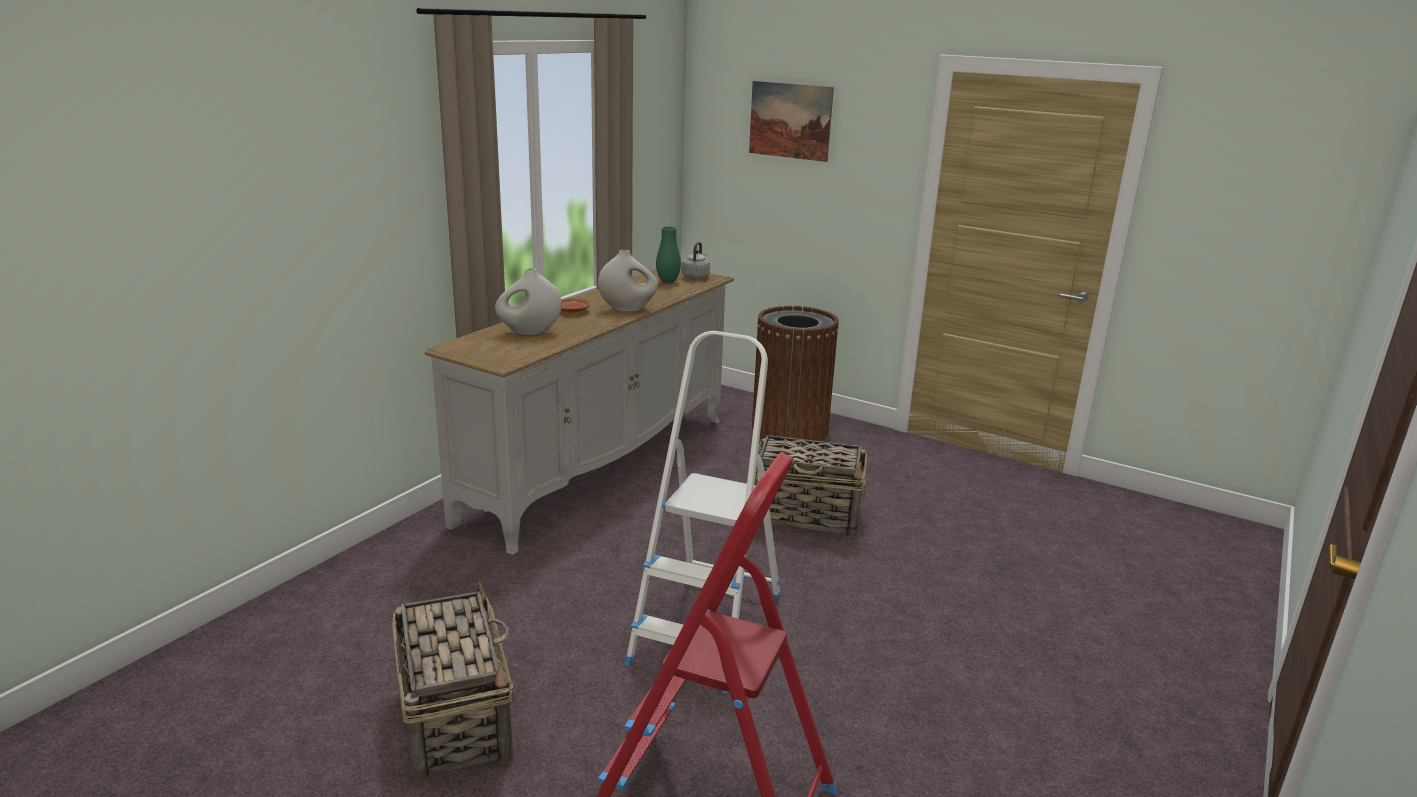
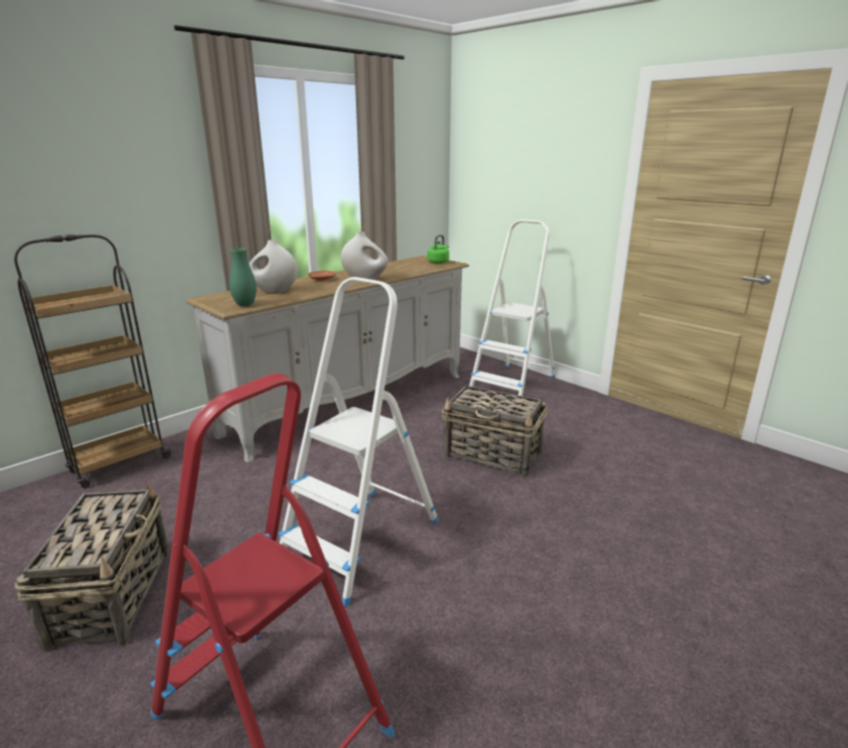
camera: 15 degrees right, 0 degrees up
green vase [656,226,681,283] -> green vase moved to [229,248,257,306]
grey kettle [681,242,710,279] -> green kettle [427,235,449,264]
picture [749,81,834,162] -> none
brown trash can [752,306,839,441] -> white step ladder [469,220,555,396]
none -> brown cart [14,235,172,488]

